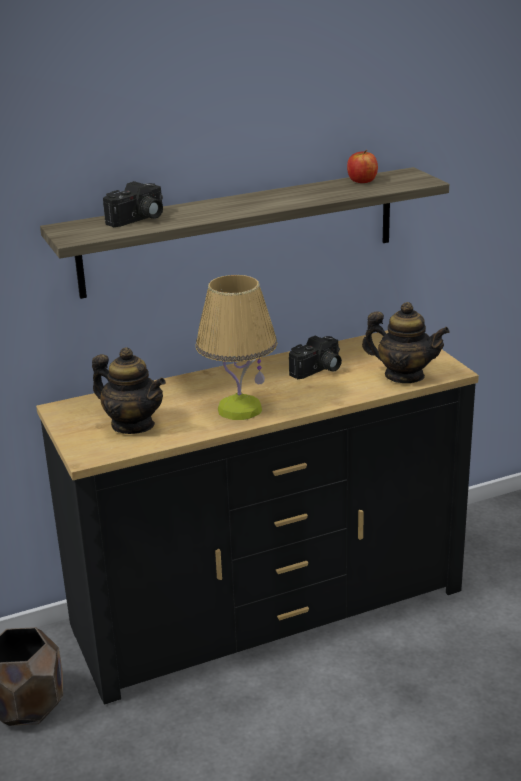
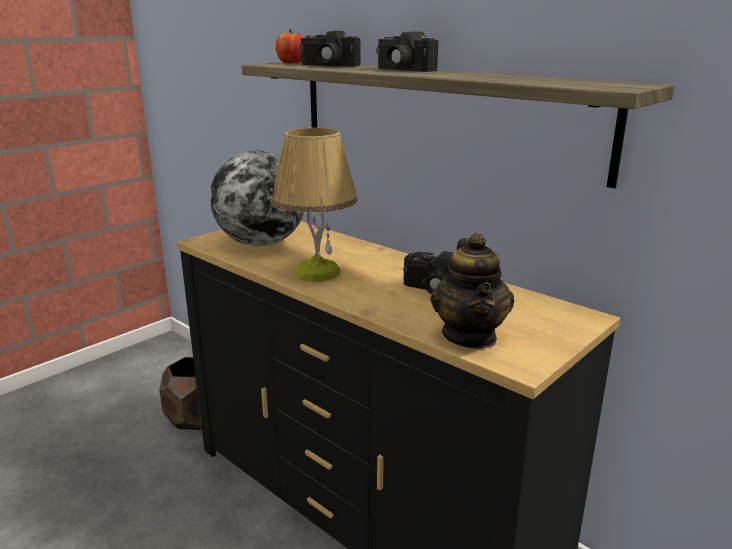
camera: 65 degrees right, 5 degrees down
teapot [92,347,166,434] -> globe [210,151,304,246]
apple [347,150,378,183] -> apple moved to [276,29,305,63]
none -> camera [376,32,438,72]

